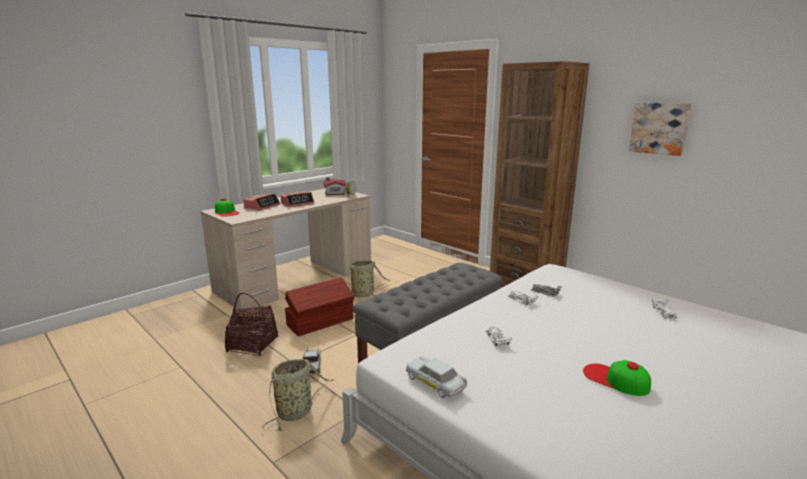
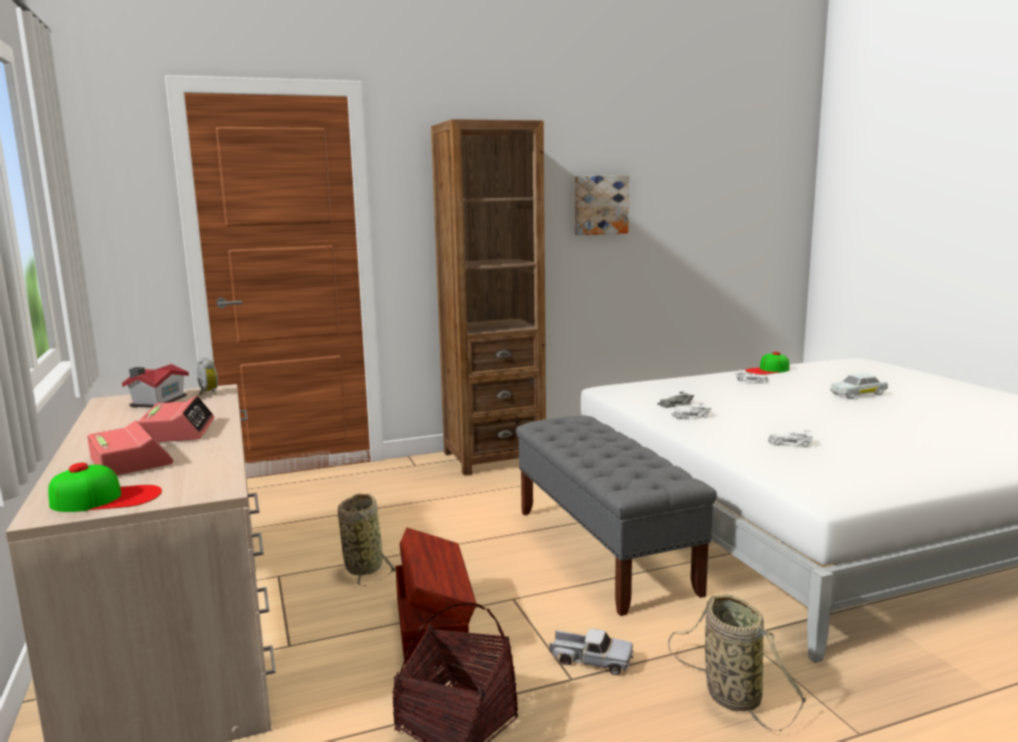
camera: 65 degrees left, 5 degrees down
white toy car [406,356,467,398] -> white toy car moved to [830,373,888,399]
cap [583,360,651,396] -> cap moved to [745,352,789,375]

